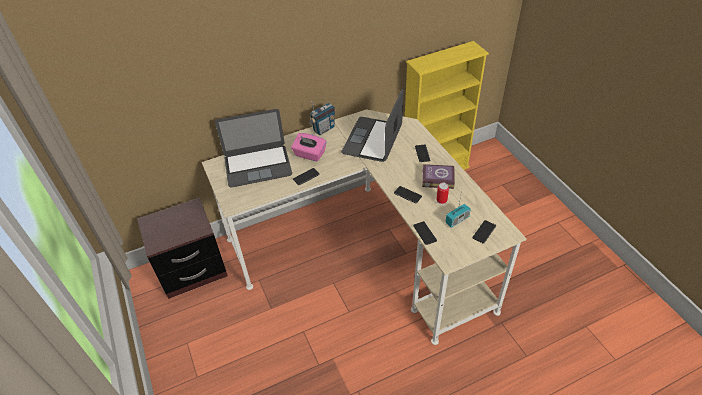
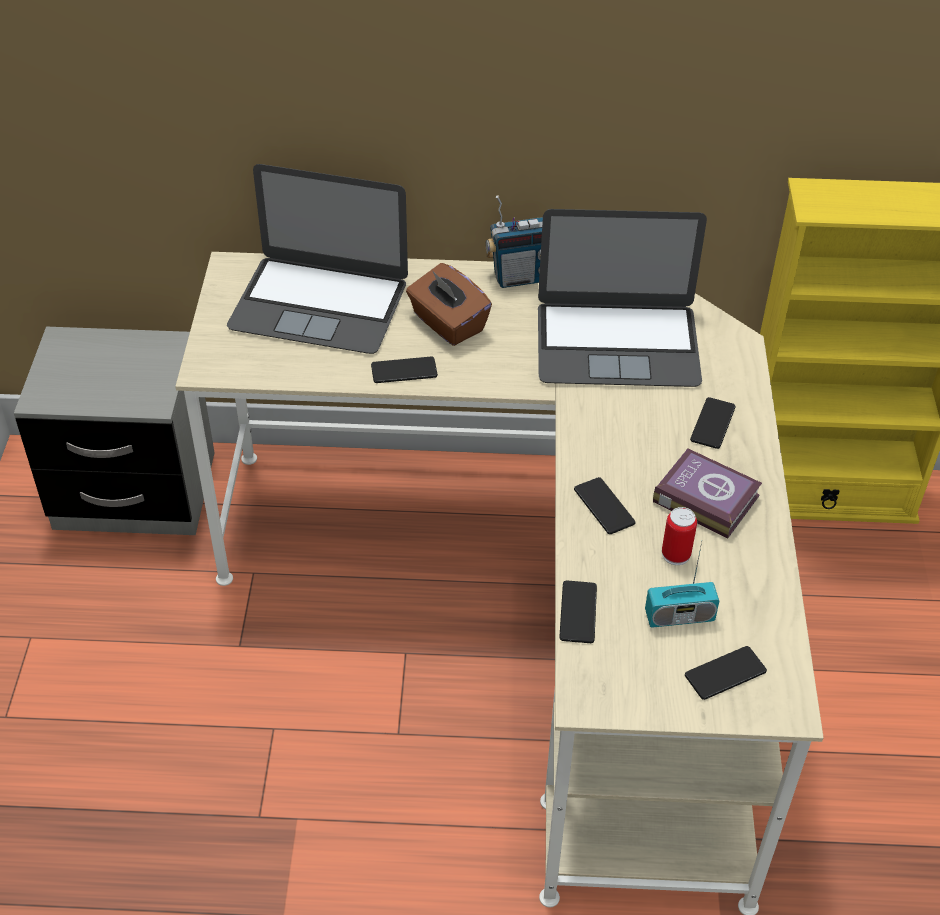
camera: 25 degrees right, 0 degrees up
brown nightstand [137,197,228,299] -> grey nightstand [14,327,215,535]
pink tissue box [291,133,327,162] -> brown tissue box [406,263,492,346]
laptop [341,89,404,162] -> laptop turned 135 degrees counterclockwise [538,209,707,387]

